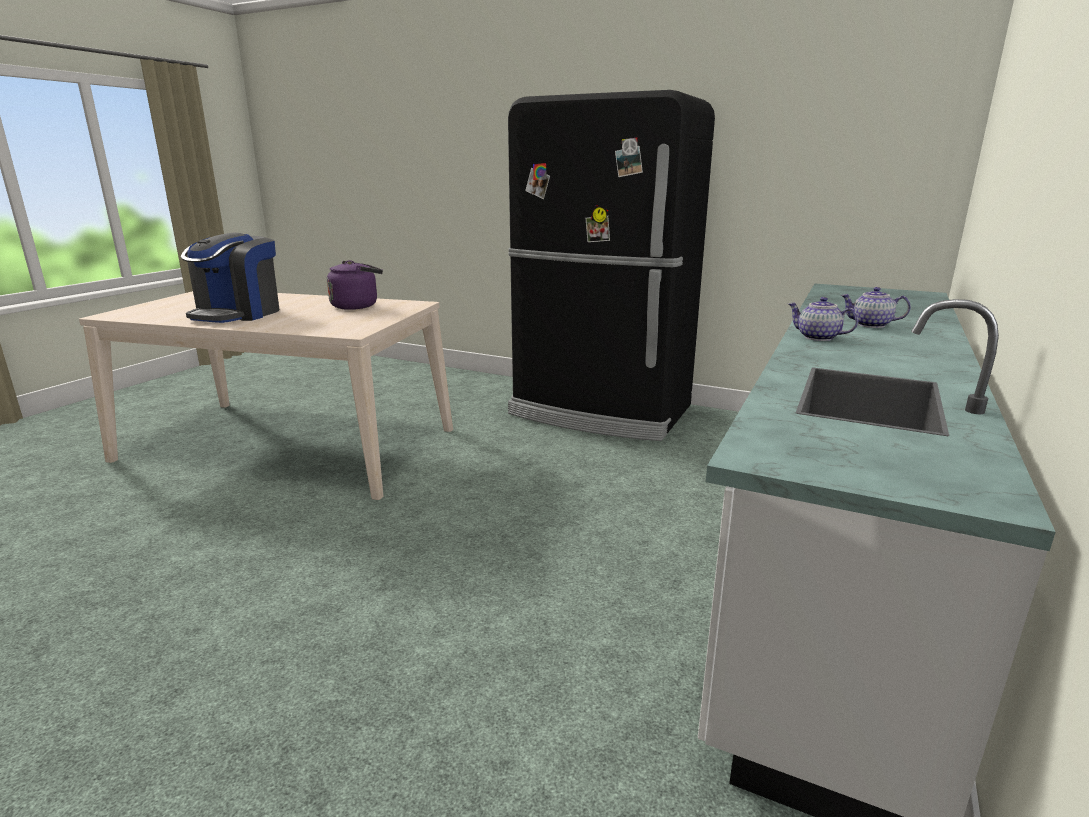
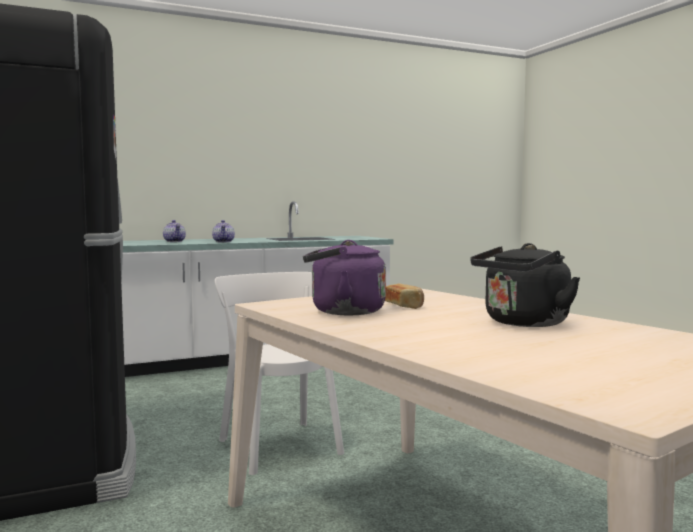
camera: 140 degrees left, 15 degrees down
coffee machine [180,233,280,323] -> black kettle [470,243,580,327]
none -> white chair [215,272,344,475]
none -> bread [385,283,424,309]

